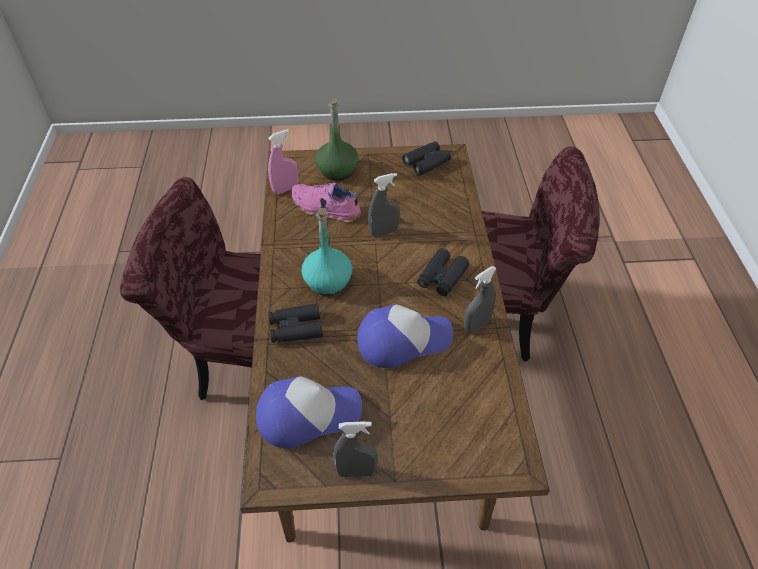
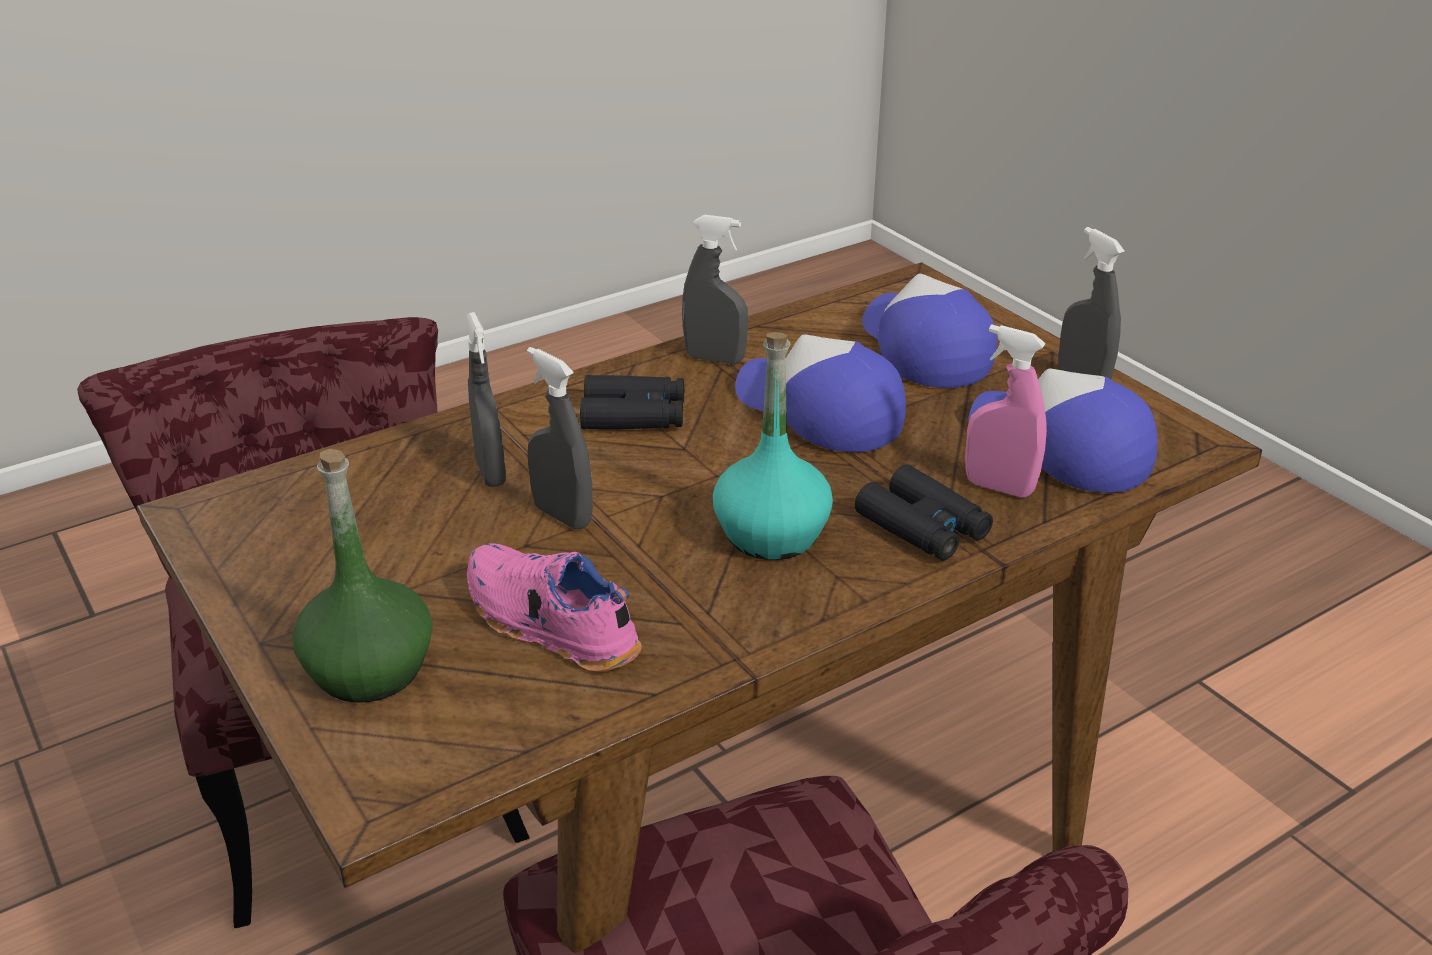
camera: 120 degrees left, 15 degrees down
pink spray bottle [268,129,298,194] -> pink spray bottle moved to [965,324,1047,498]
pink shoe [291,183,362,222] -> pink shoe turned 135 degrees clockwise [467,543,642,672]
black binoculars [402,141,451,176] -> none
none -> grey spray bottle [466,312,506,487]
none -> cap [862,274,997,388]

